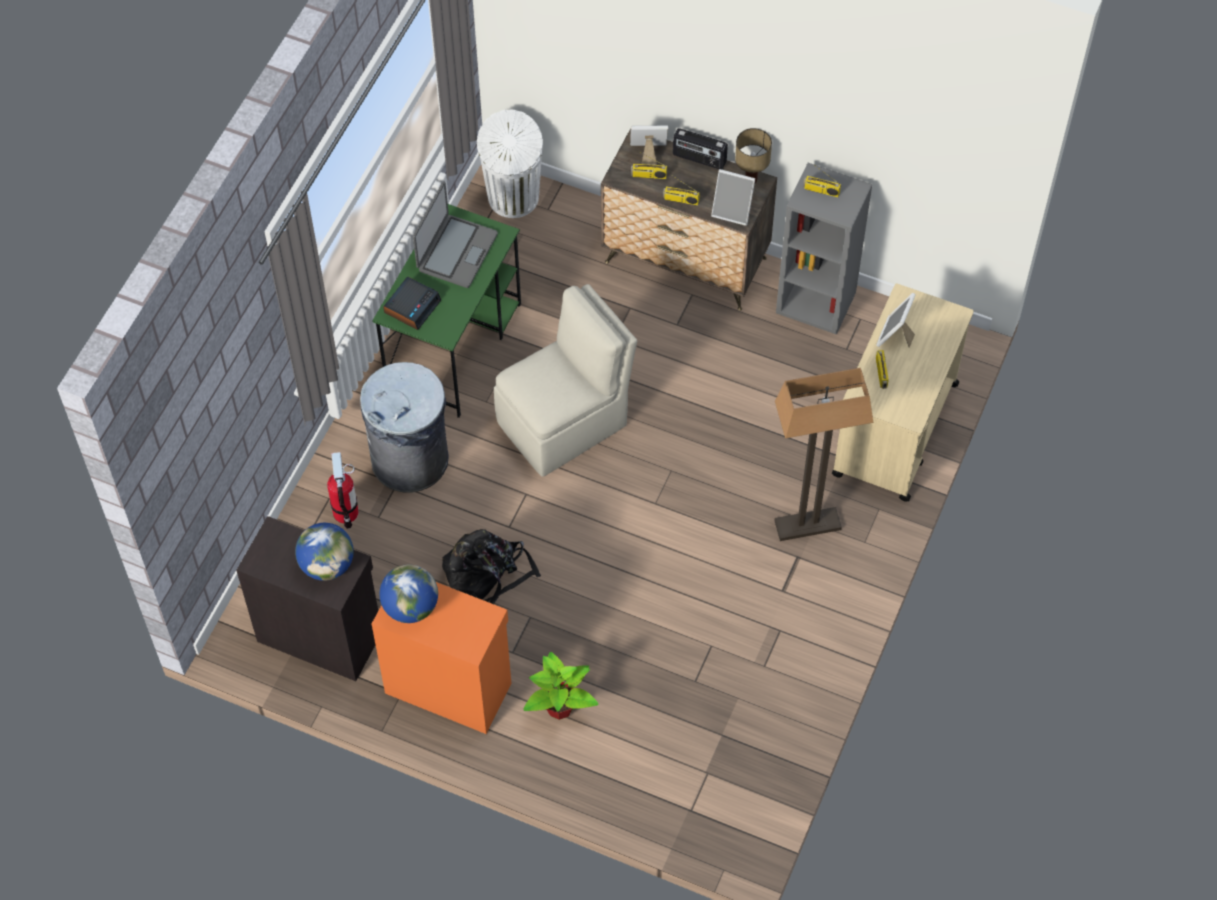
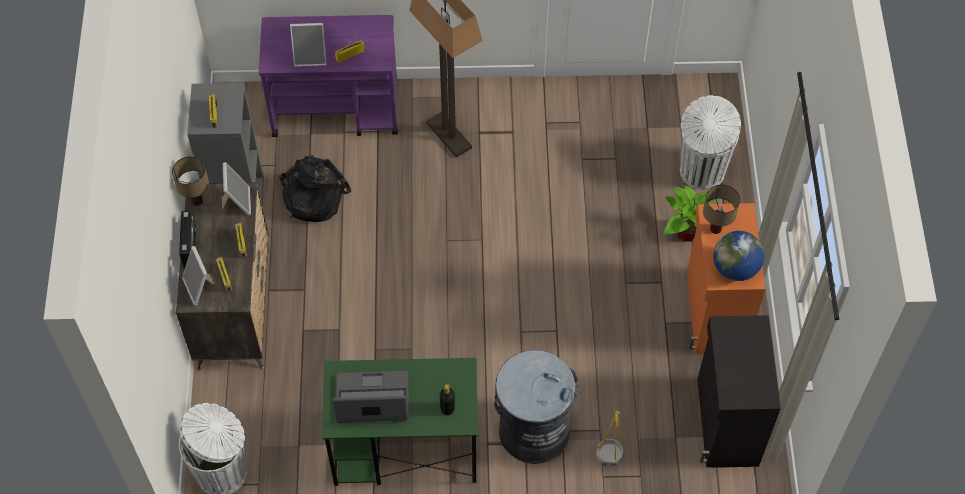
camera: 115 degrees left, 0 degrees up
globe [295,523,354,581] -> none
fire extinguisher [327,452,359,529] -> yellow planter [596,411,623,467]
alarm clock [383,276,441,330] -> black bottle [440,384,455,415]
black backpack [442,529,541,604] -> black backpack moved to [279,155,351,222]
beige chair [494,284,637,477] -> none
beige cart [832,283,974,502] -> purple cart [259,15,398,137]
none -> white trash can [680,95,741,190]
none -> table lamp [703,184,740,234]

